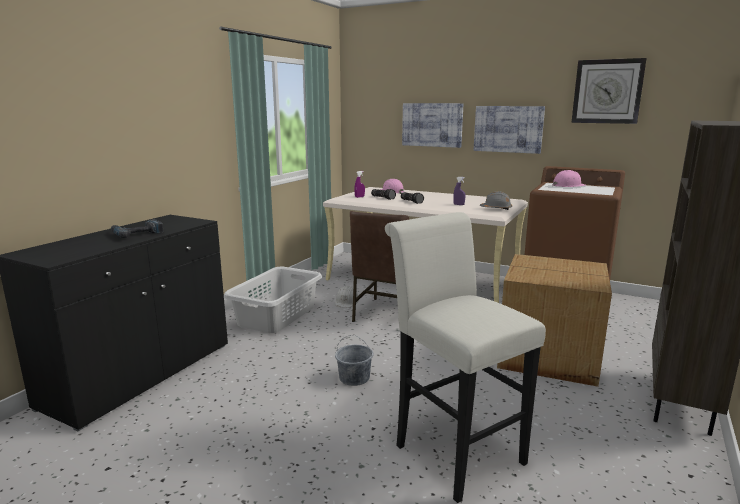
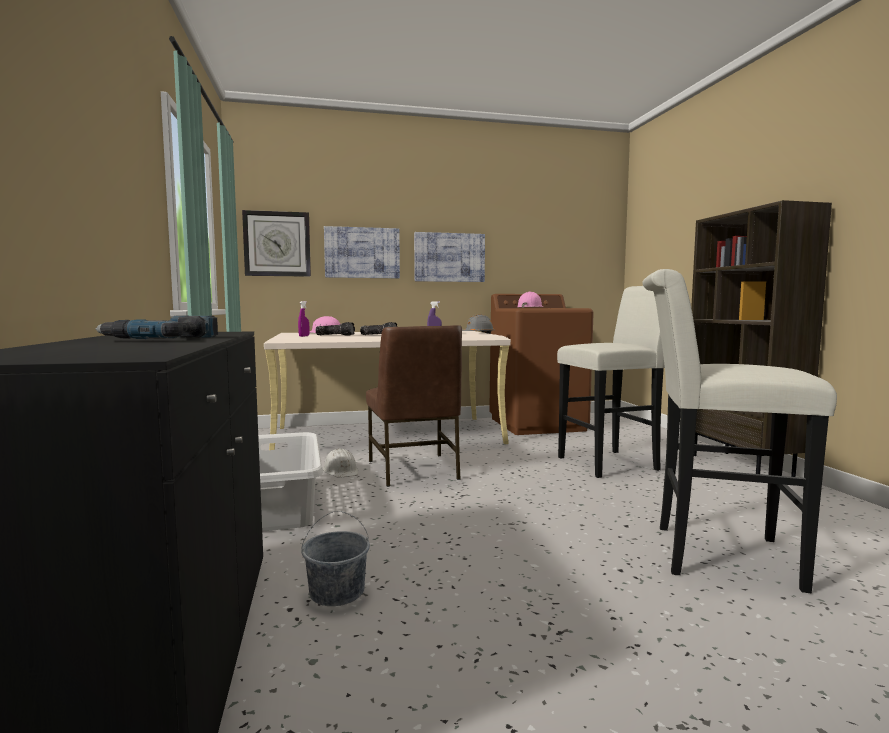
camera: 40 degrees left, 10 degrees down
grey bucket [335,335,373,386] -> grey bucket moved to [301,511,370,606]
cardboard box [497,254,612,387] -> white stool [557,286,665,478]
wall clock [571,58,647,124] -> wall clock moved to [242,210,311,277]

